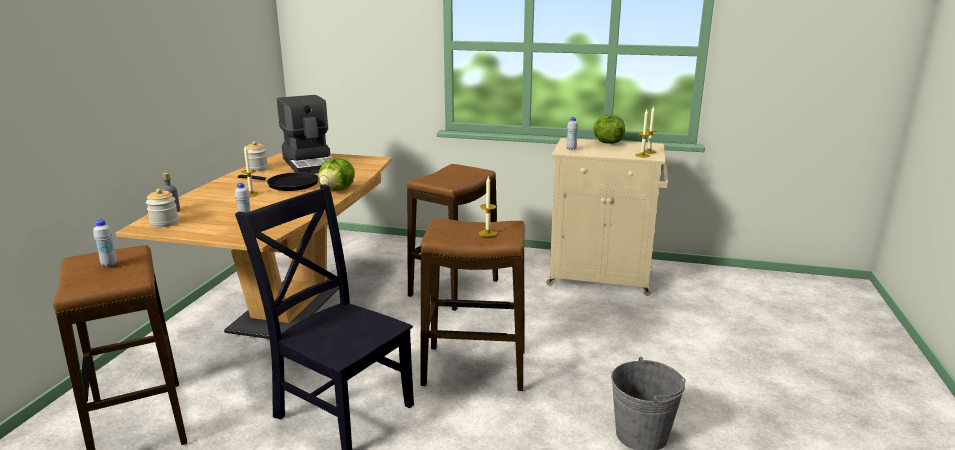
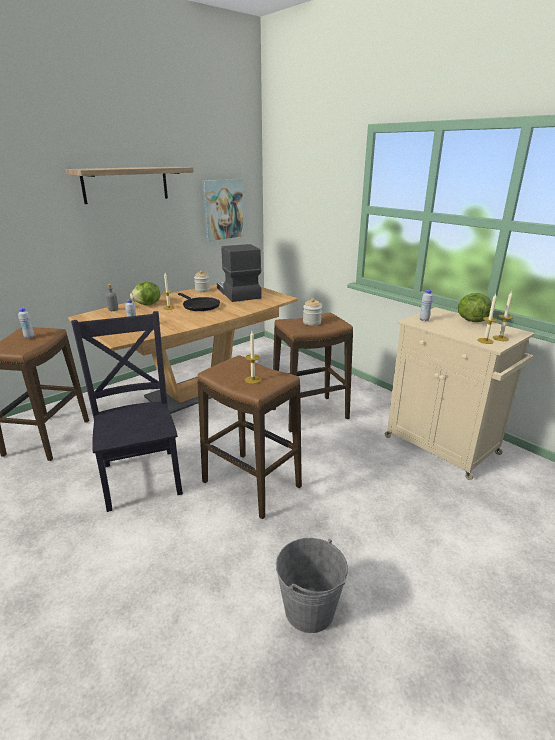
camera: 35 degrees right, 5 degrees up
jar [146,189,179,227] -> jar moved to [303,298,322,325]
coffee machine [277,95,333,174] -> coffee machine turned 150 degrees clockwise [217,244,262,302]
lettuce [319,158,355,191] -> lettuce moved to [130,282,160,305]
none -> shelf [66,167,194,204]
none -> picture [202,179,244,241]

